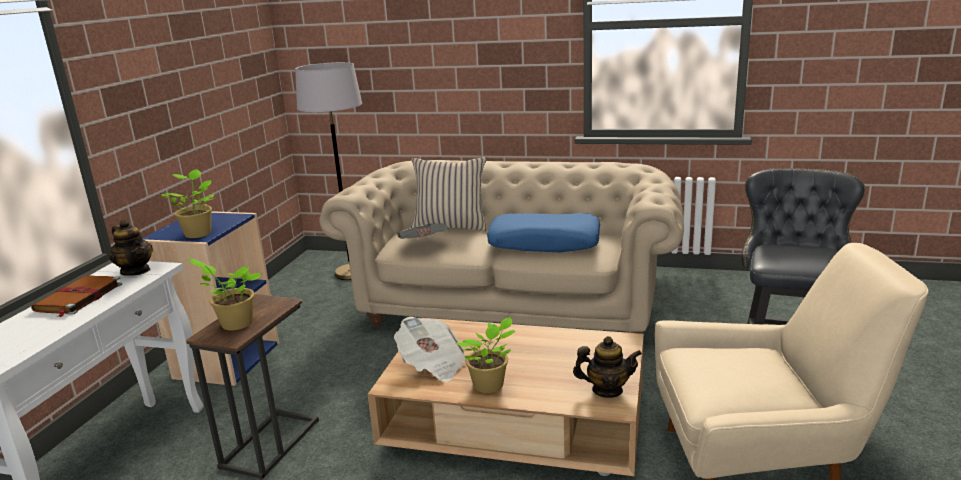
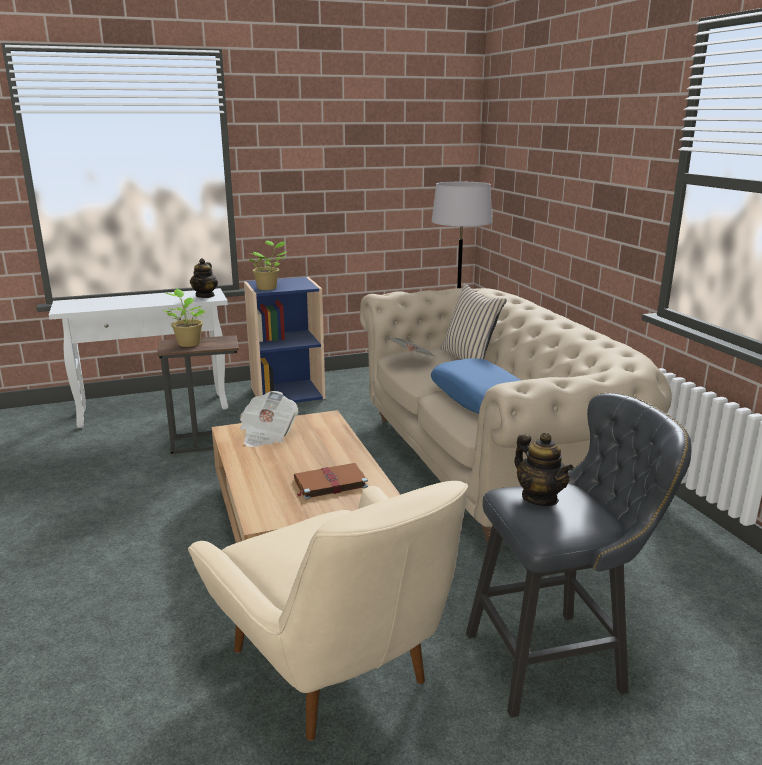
camera: 55 degrees right, 0 degrees up
brown book [31,275,122,317] -> brown book moved to [294,463,368,499]
potted plant [455,317,516,393] -> none
teapot [573,336,642,398] -> teapot moved to [514,432,574,506]

